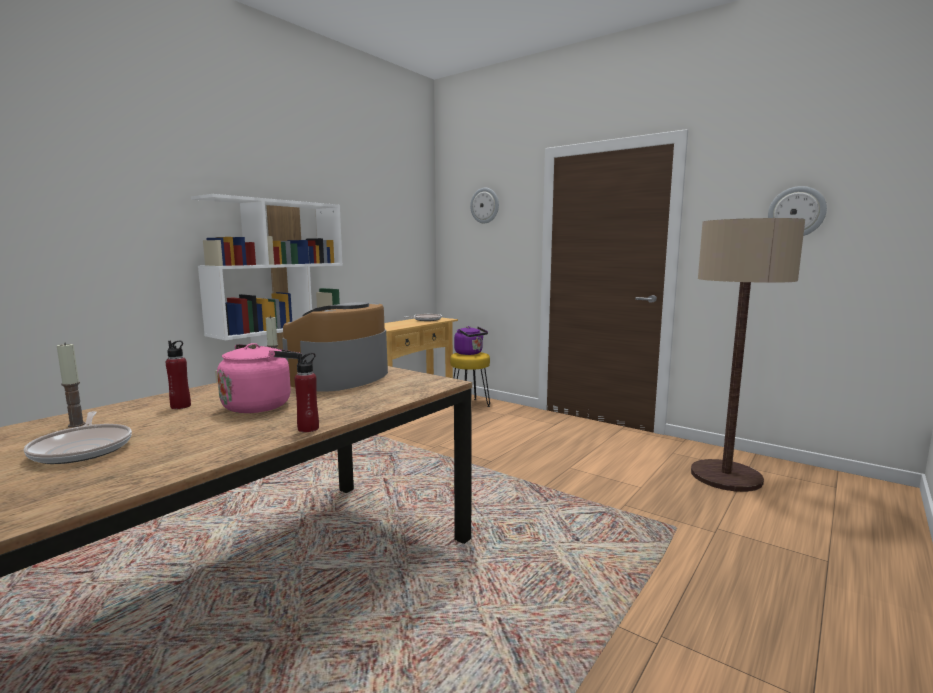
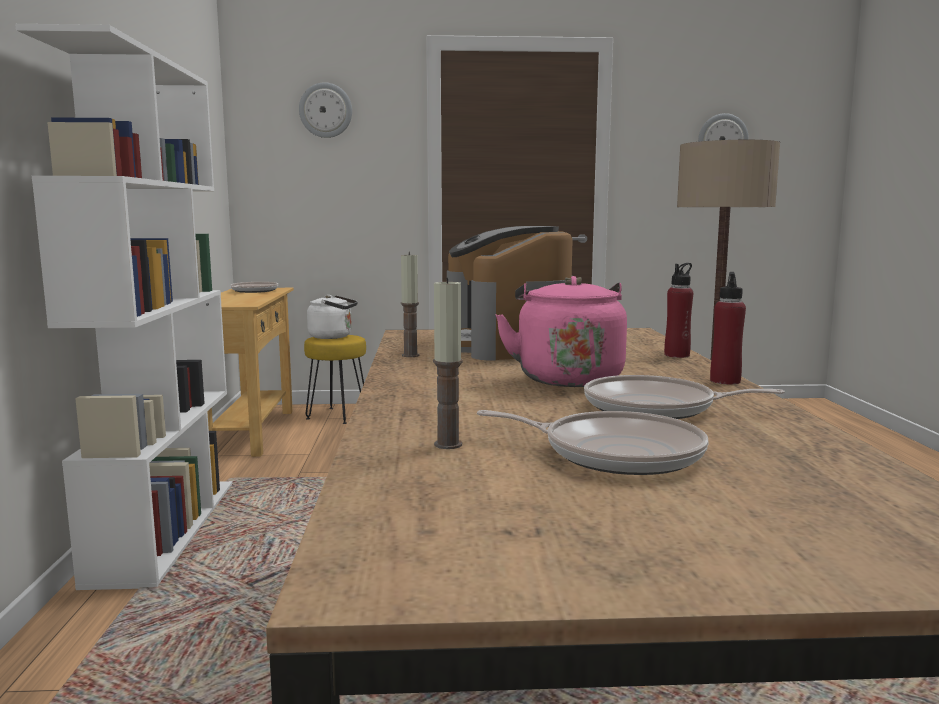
camera: 40 degrees left, 0 degrees up
red bottle [166,341,191,409] -> red bottle moved to [664,263,693,358]
purple kettle [454,326,488,355] -> white kettle [307,295,358,339]
none -> frying pan [584,375,785,419]

